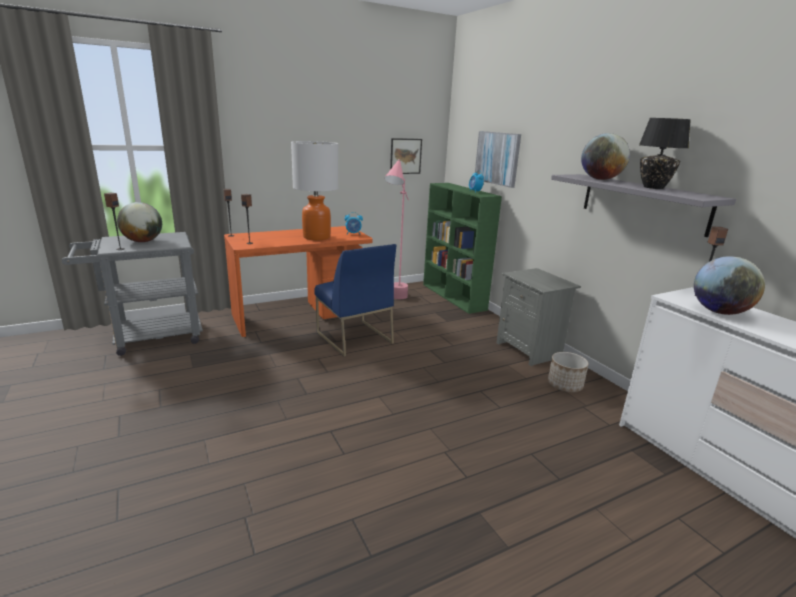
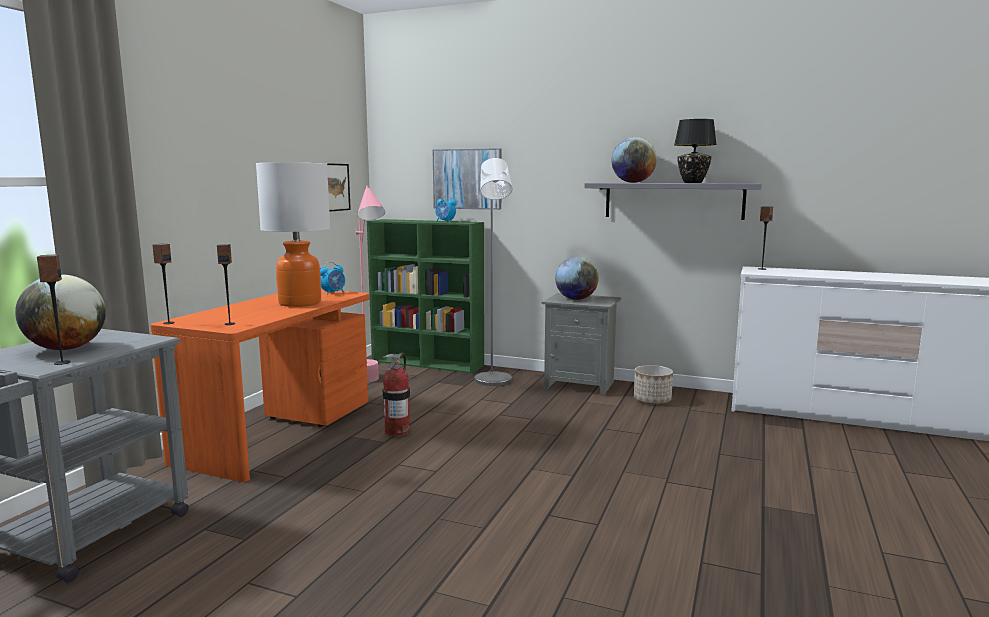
camera: 40 degrees left, 10 degrees down
blue chair [314,244,396,357] -> fire extinguisher [382,353,410,437]
globe [694,256,765,315] -> globe moved to [555,257,598,300]
none -> grey floor lamp [475,158,513,386]

